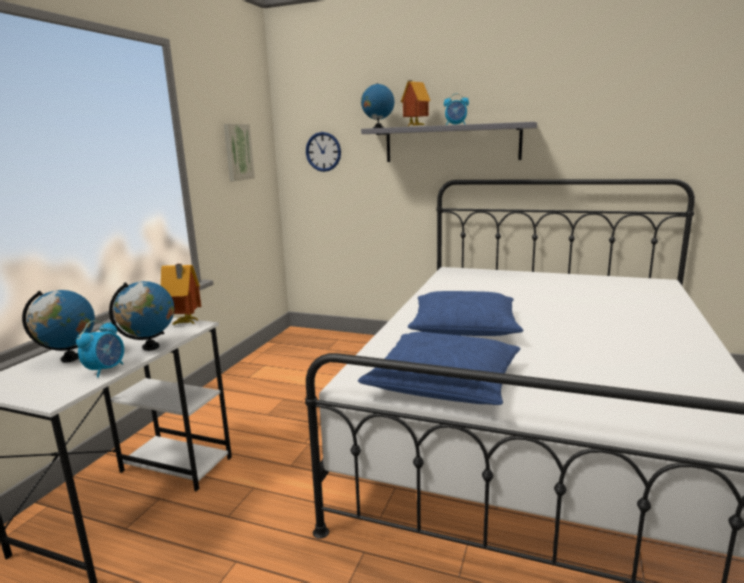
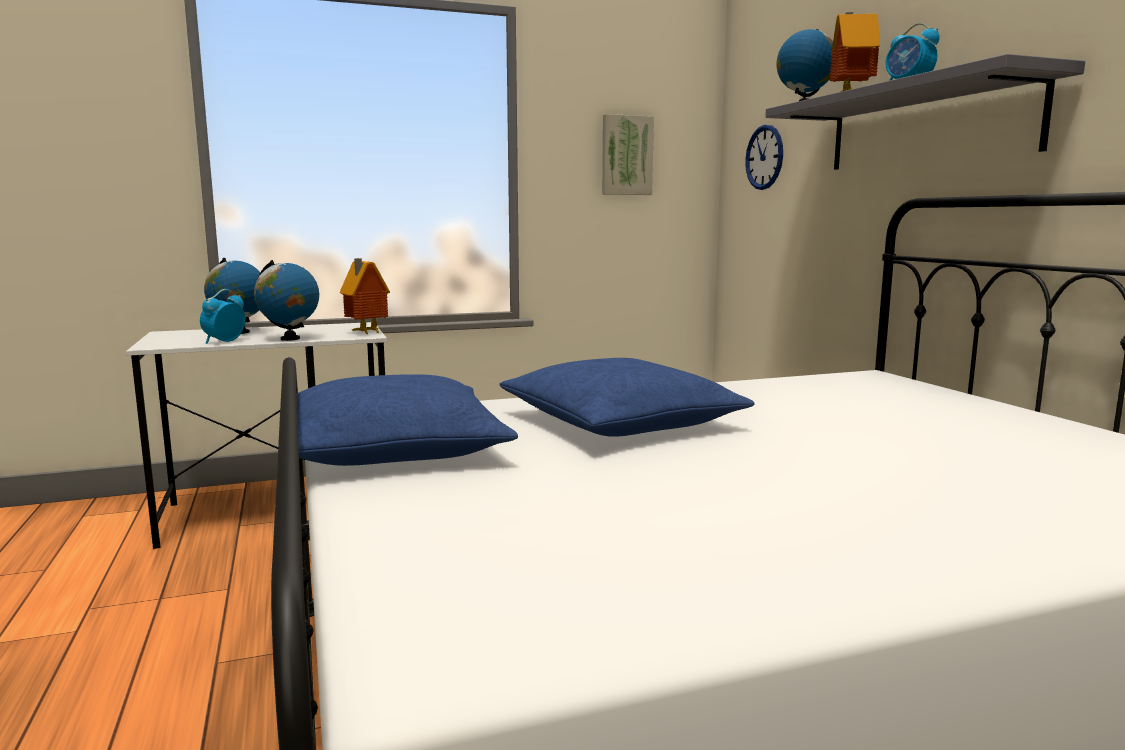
camera: 50 degrees right, 5 degrees down
alarm clock [76,320,124,378] -> alarm clock turned 135 degrees clockwise [200,289,246,344]

